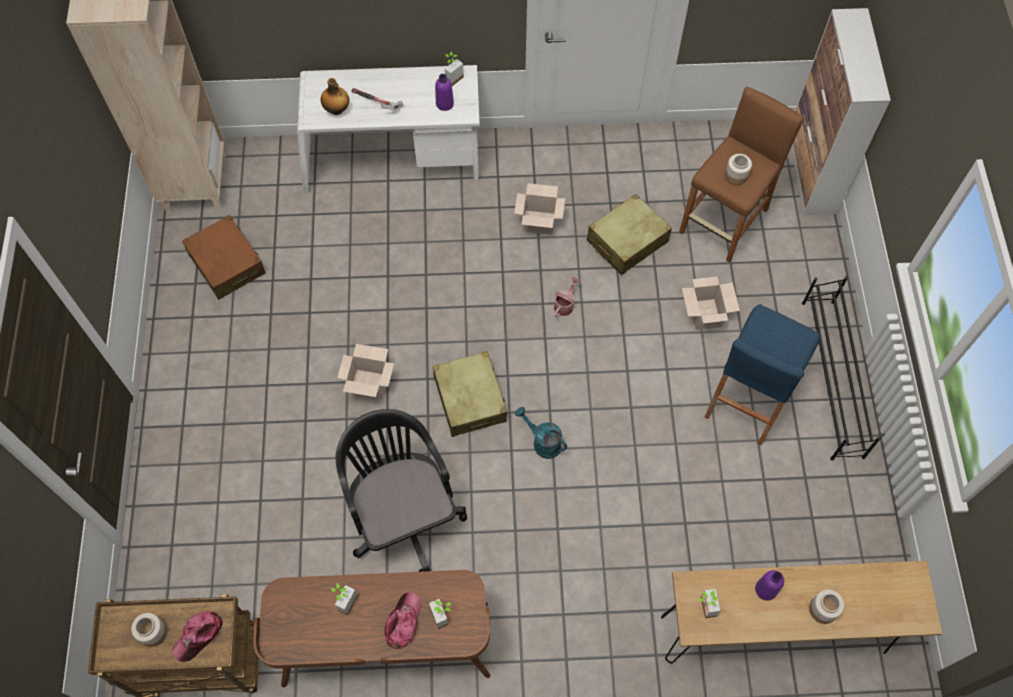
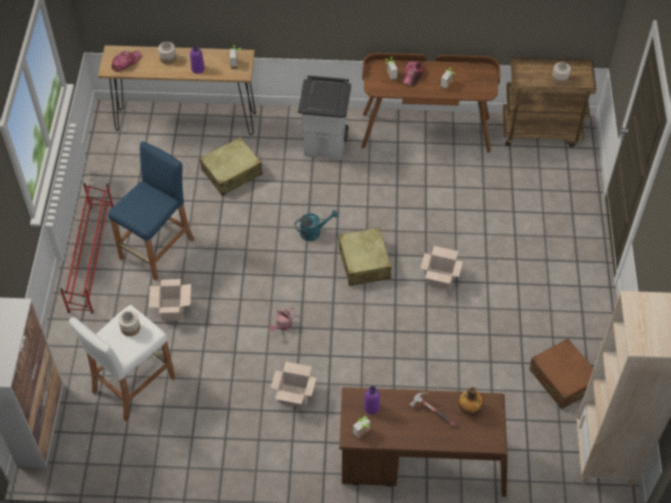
camera: 175 degrees left, 10 degrees down
cap [171,611,223,662] -> cap moved to [111,51,142,72]
white desk [297,65,480,192] -> brown desk [339,387,508,497]
black office chair [336,409,467,572] -> none
turquoise watering can [515,407,567,459] -> turquoise watering can turned 60 degrees counterclockwise [295,210,338,241]
beige suitcase [587,194,672,275] -> beige suitcase moved to [200,137,263,196]
brown stool [679,87,804,262] -> white stool [69,305,175,421]
black shoe rack [802,276,881,460] -> red shoe rack [60,183,114,314]
none -> grey trash can [298,75,351,160]

